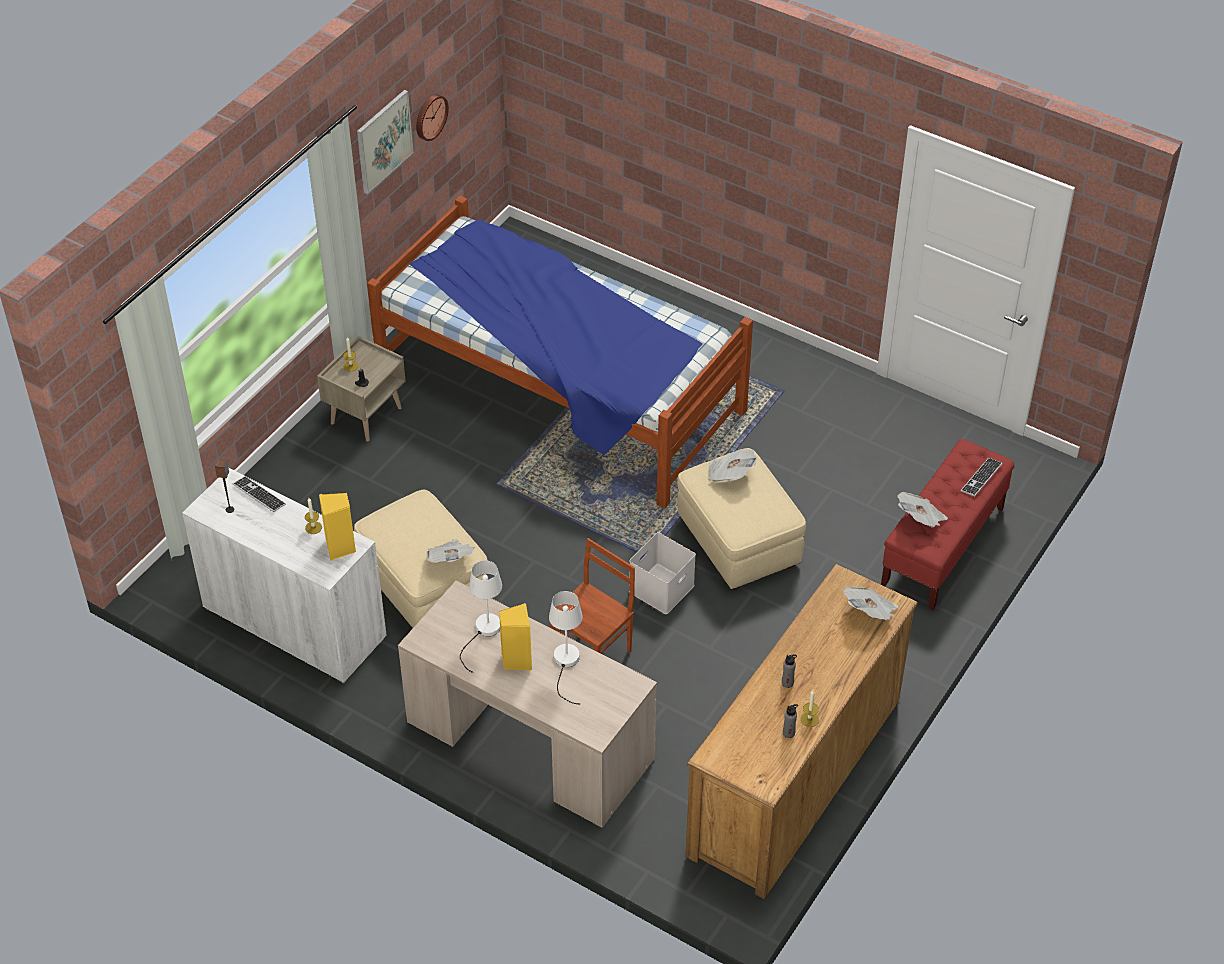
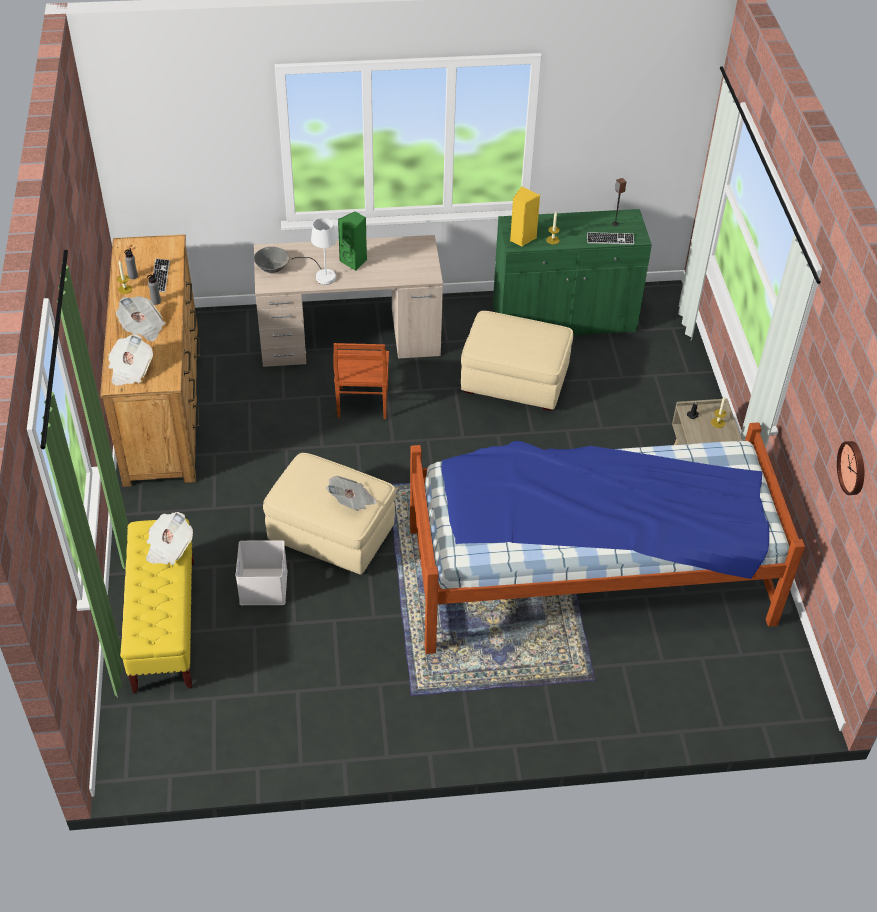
camera: 140 degrees right, 0 degrees up
white cabinet [182,468,387,684] -> green cabinet [493,209,652,335]
picture [357,90,413,194] -> none
newspaper [426,539,474,563] -> newspaper moved to [116,296,165,341]
white table lamp [460,560,502,673] -> none
yellow speaker [499,603,532,671] -> green speaker [338,211,367,271]
white storage box [629,532,696,614] -> white storage box moved to [236,540,288,605]
red bench [881,439,1015,611] -> yellow bench [120,518,194,693]
keyboard [961,458,1003,497] -> keyboard moved to [153,258,170,292]
none -> grey bowl [254,247,290,273]

